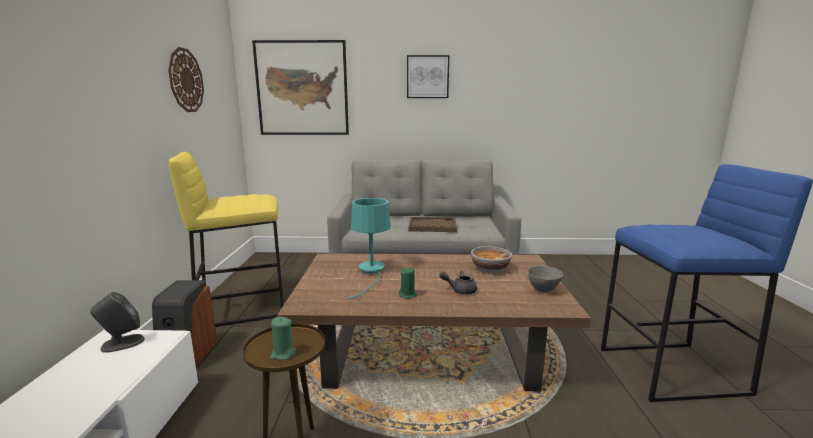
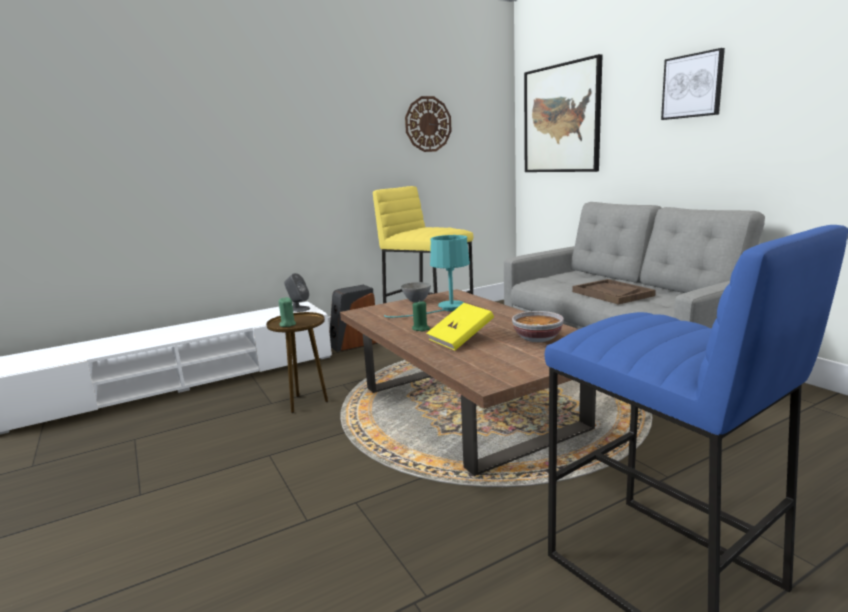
camera: 60 degrees right, 0 degrees up
grey teapot [439,270,477,294] -> yellow book [426,303,494,351]
grey bowl [527,266,563,292] -> grey bowl moved to [401,282,431,303]

